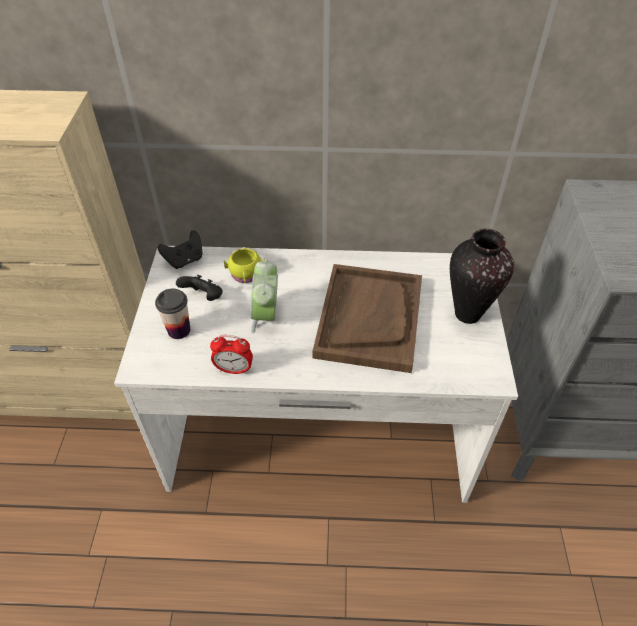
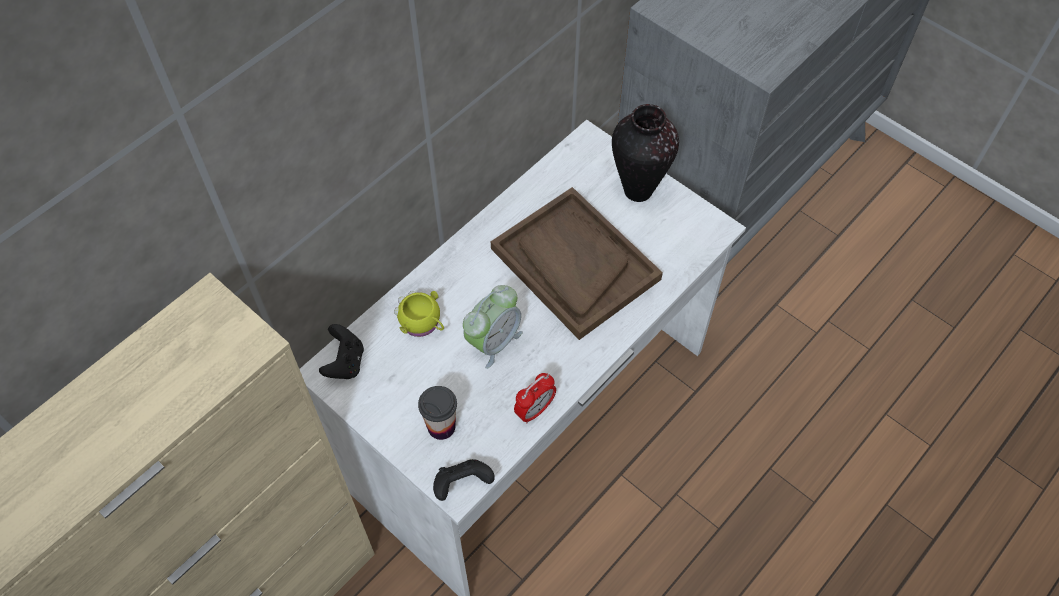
camera: 50 degrees left, 10 degrees up
black game controller [176,275,223,301] -> black game controller moved to [433,459,495,501]
alarm clock [250,260,278,333] -> alarm clock turned 90 degrees counterclockwise [463,285,523,369]

